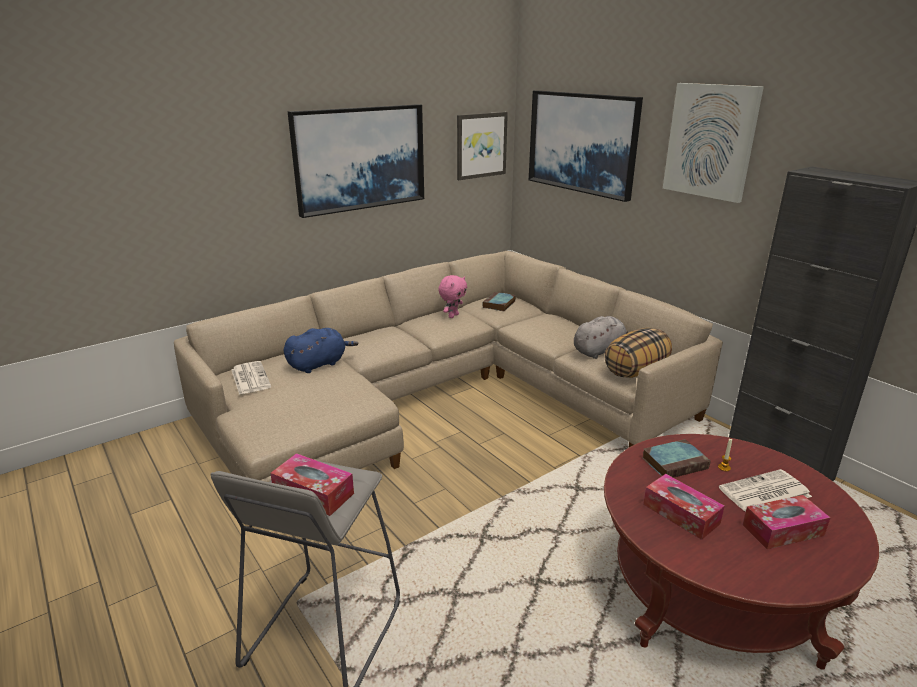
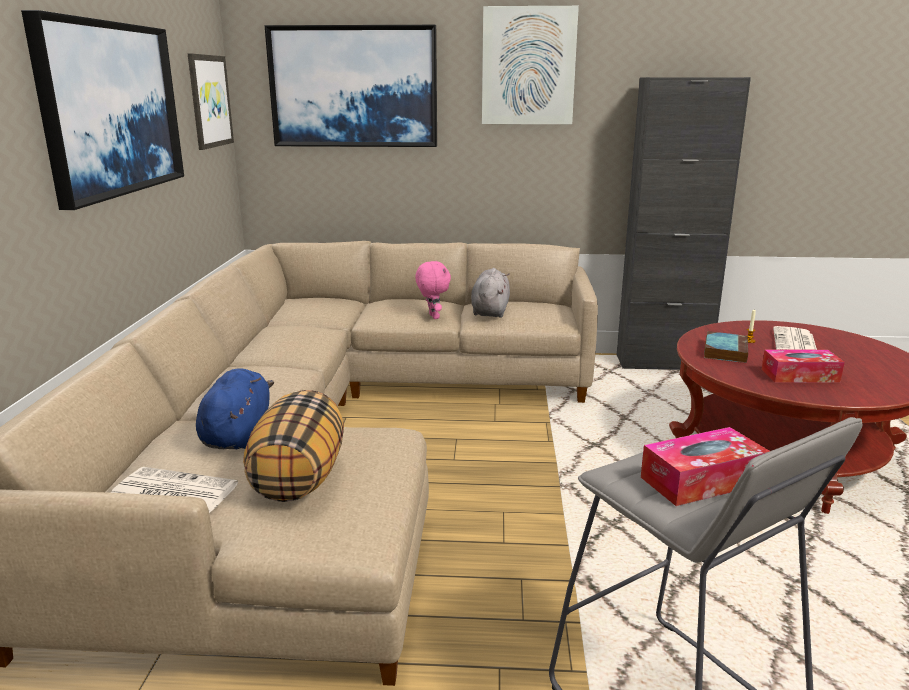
camera: 50 degrees left, 5 degrees down
pink plush toy [438,275,467,318] -> pink plush toy moved to [415,261,451,319]
book [483,292,516,311] -> none
pillow [604,328,672,378] -> pillow moved to [243,390,344,502]
tissue box [742,495,831,549] -> none

